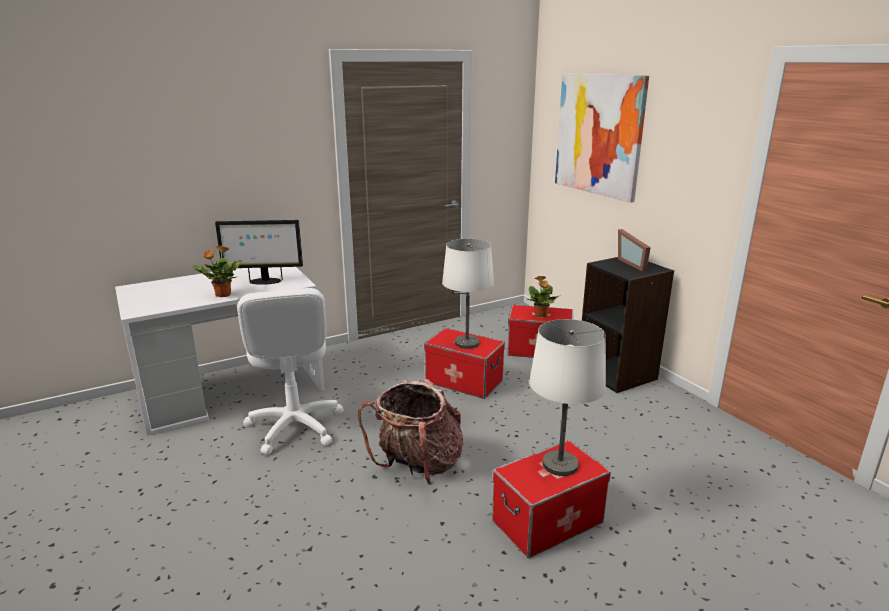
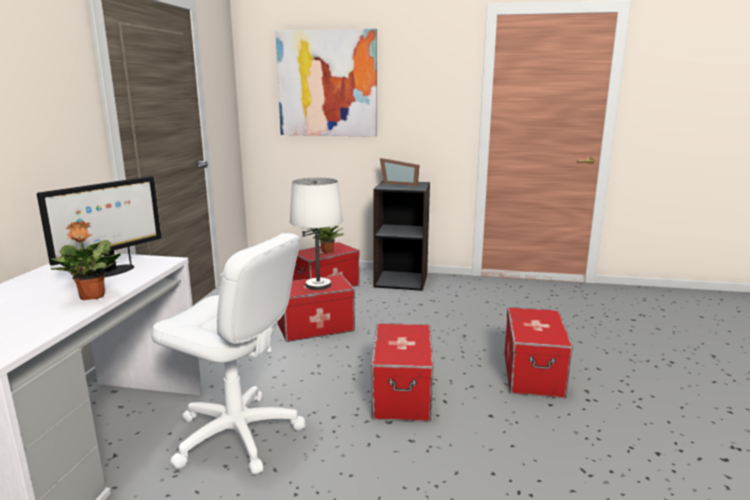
camera: 50 degrees left, 5 degrees down
backpack [358,379,463,485] -> storage box [371,323,434,422]
white table lamp [529,319,606,476] -> none

